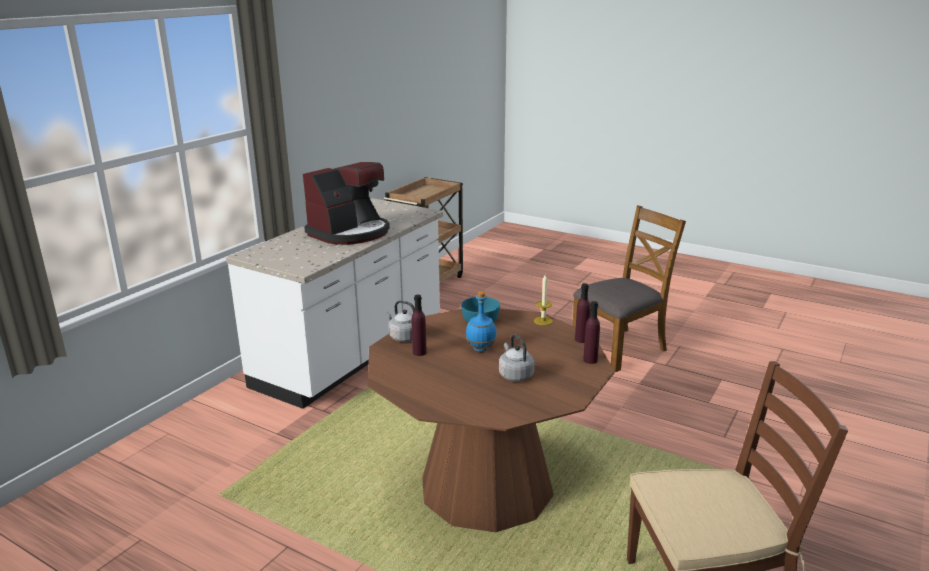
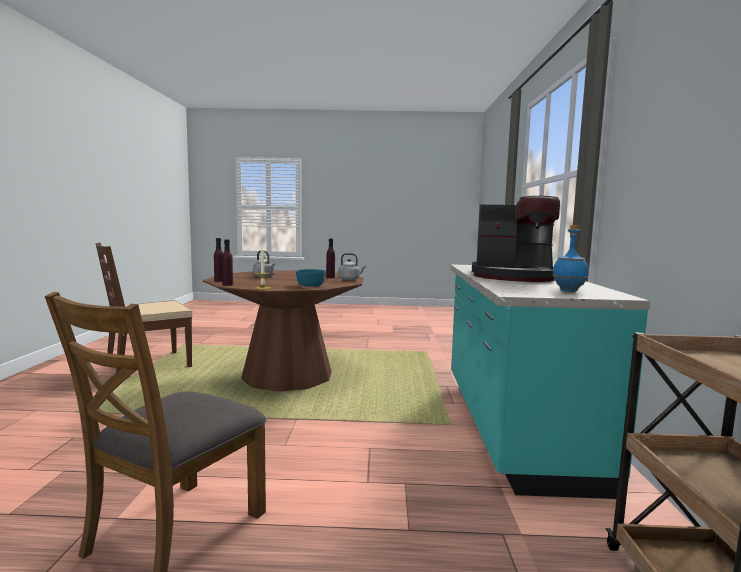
camera: 150 degrees right, 15 degrees down
white counter [226,198,443,409] -> turquoise counter [450,264,650,499]
coffee machine [303,162,390,245] -> coffee machine turned 90 degrees counterclockwise [472,196,560,282]
blue bottle [466,292,497,352] -> blue bottle moved to [552,225,589,292]

